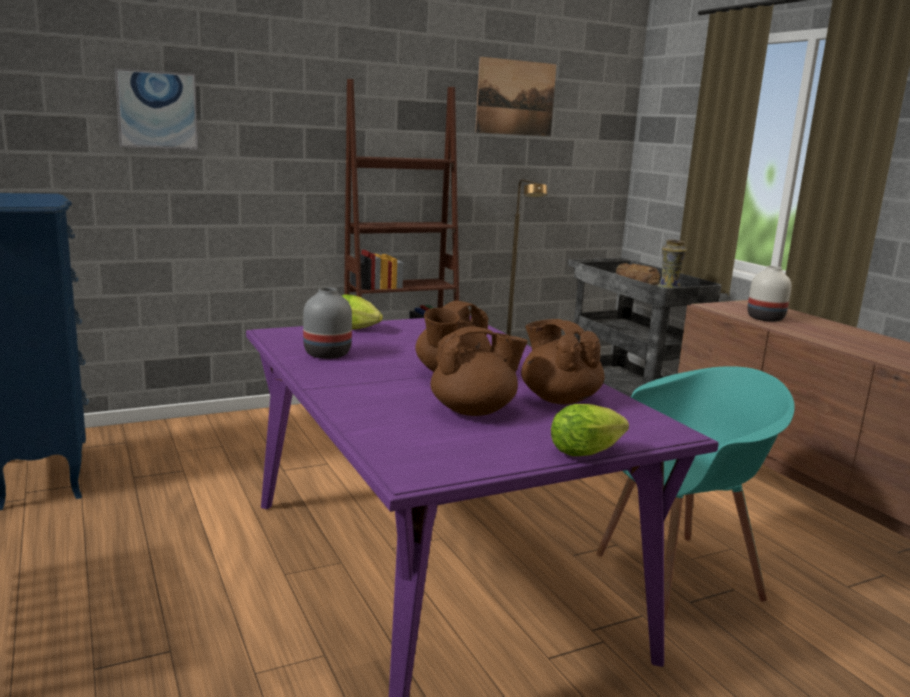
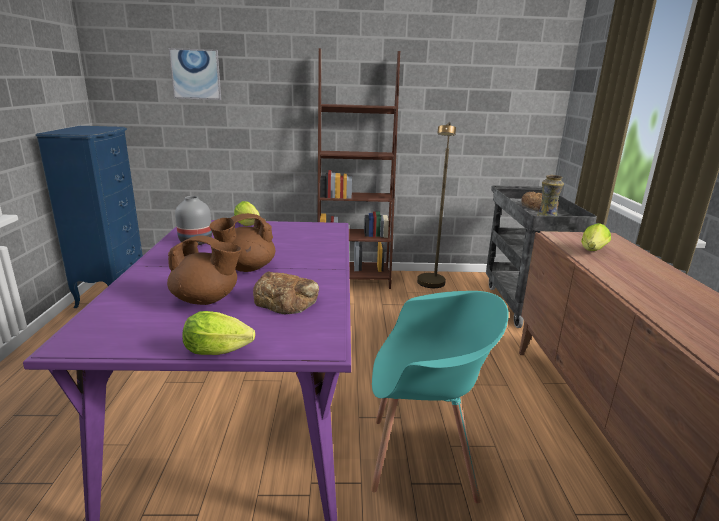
camera: 25 degrees right, 5 degrees up
picture [475,57,557,136] -> none
brown teapot [521,319,605,405] -> bread [253,271,319,314]
white vase [747,266,792,322] -> lettuce [581,223,611,251]

